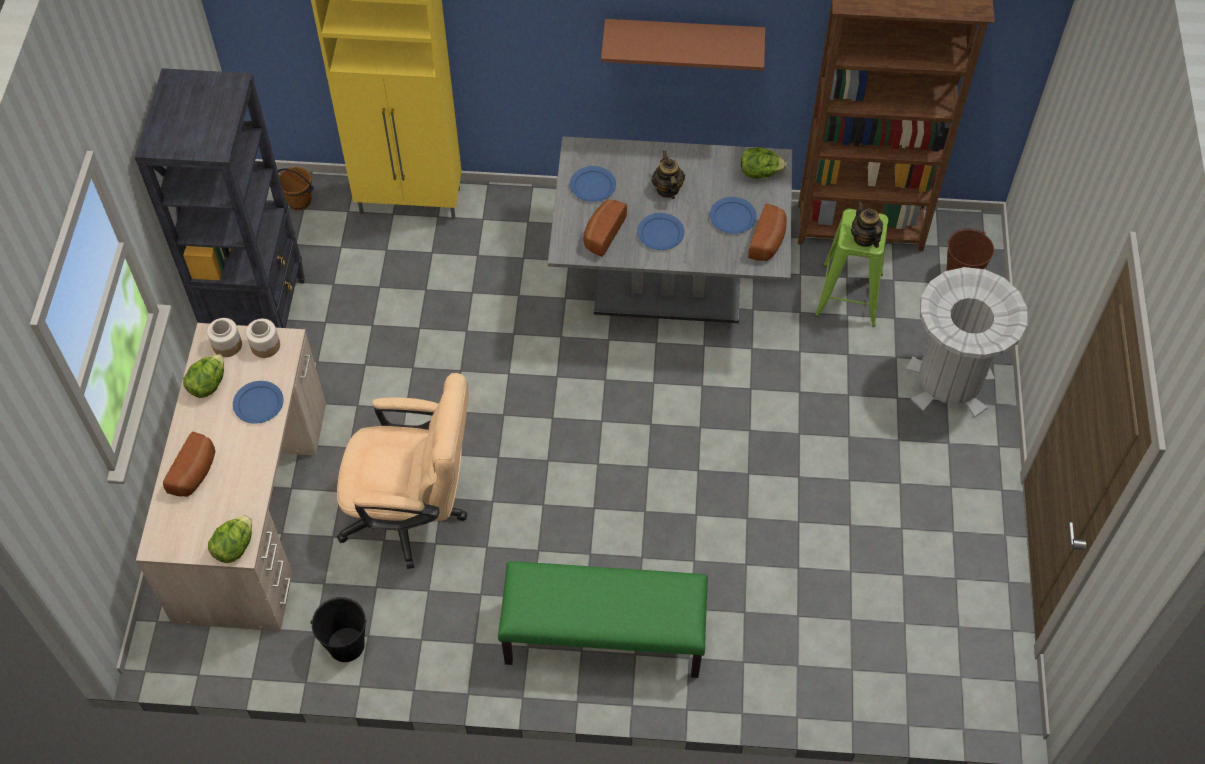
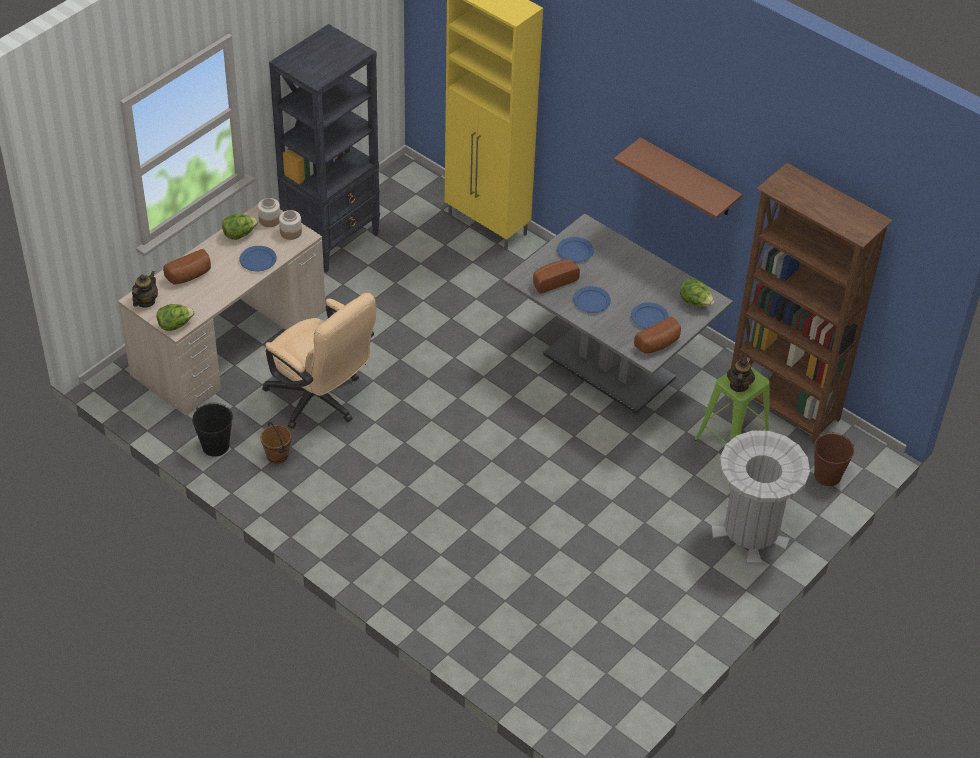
camera: 35 degrees right, 10 degrees down
brown bucket [278,167,314,211] -> brown bucket moved to [260,422,292,464]
green bench [498,561,708,678] -> none
teapot [652,151,685,199] -> teapot moved to [132,271,158,308]

